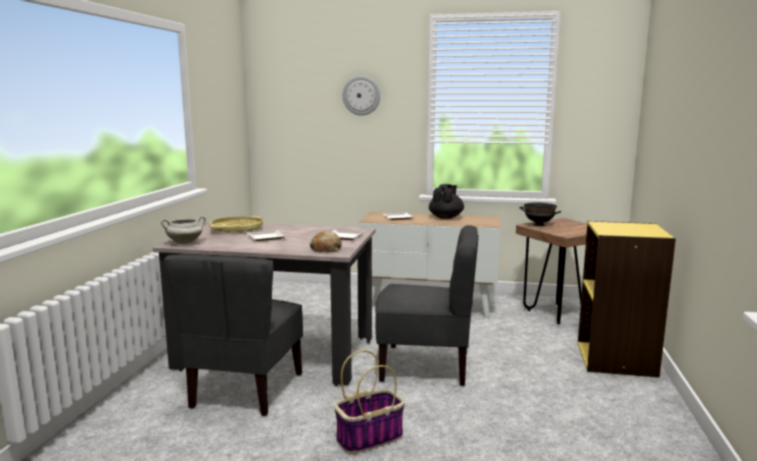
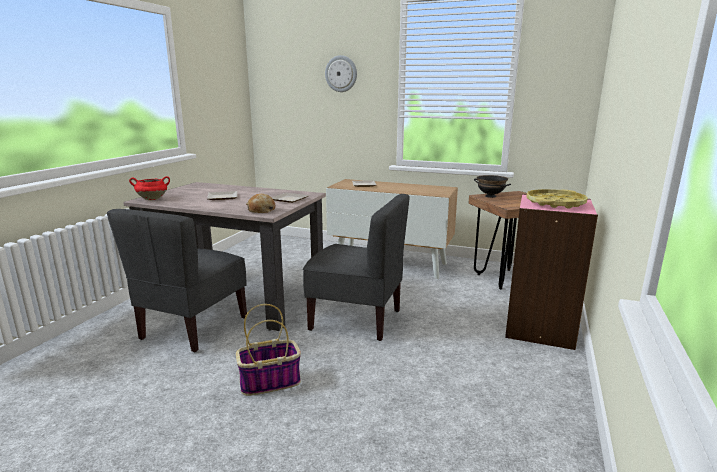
camera: 10 degrees right, 5 degrees up
white cooking pot [161,216,206,244] -> red cooking pot [129,176,170,200]
yellow tray [209,216,263,233] -> yellow tray moved to [526,189,587,209]
black teapot [429,184,464,219] -> none
yellow bookcase [578,221,676,378] -> pink bookcase [505,194,598,350]

